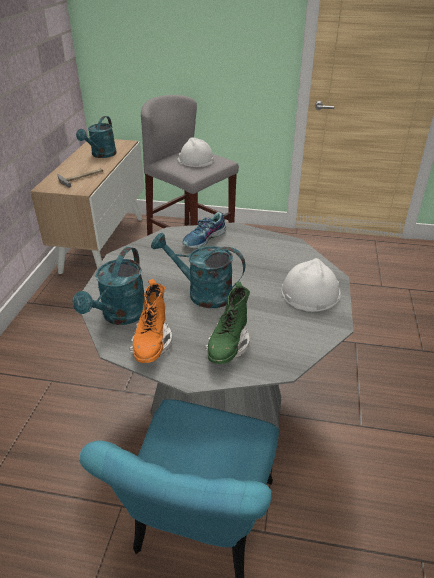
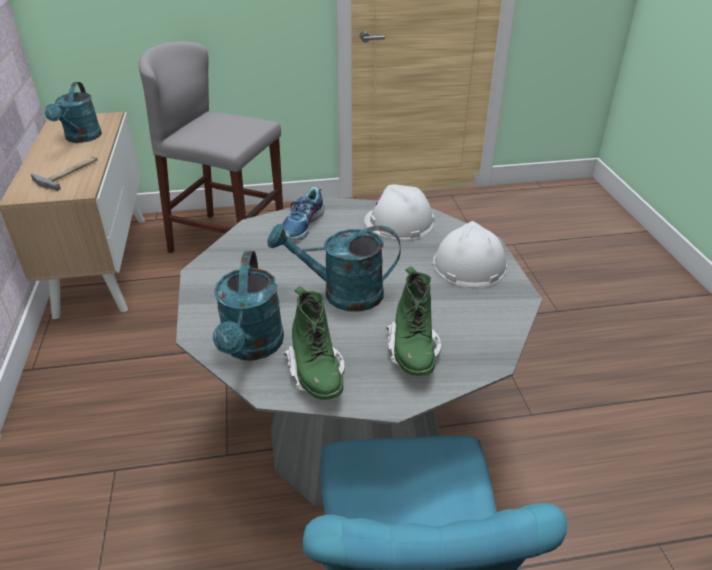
camera: 20 degrees left, 0 degrees up
orange boot [129,279,172,363] -> green boot [284,286,344,400]
white hard hat [177,137,214,167] -> white hard hat moved to [364,184,434,240]

